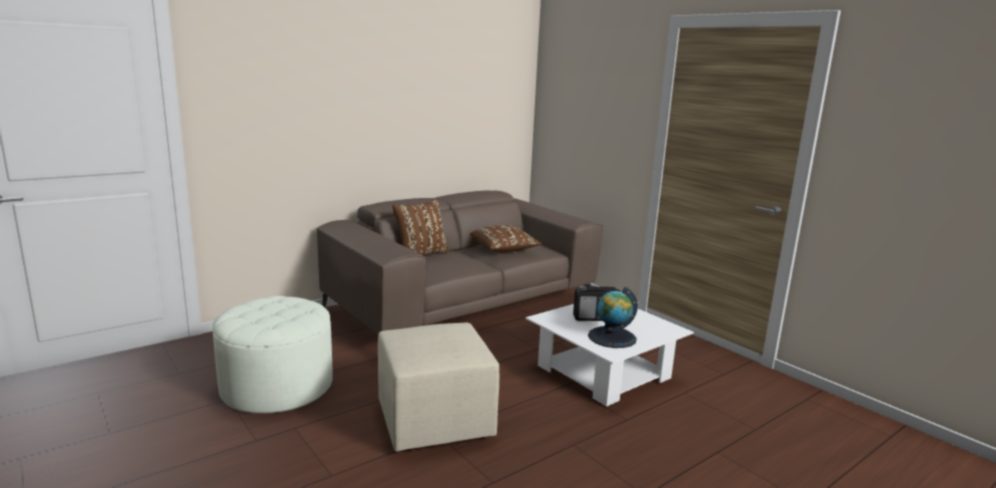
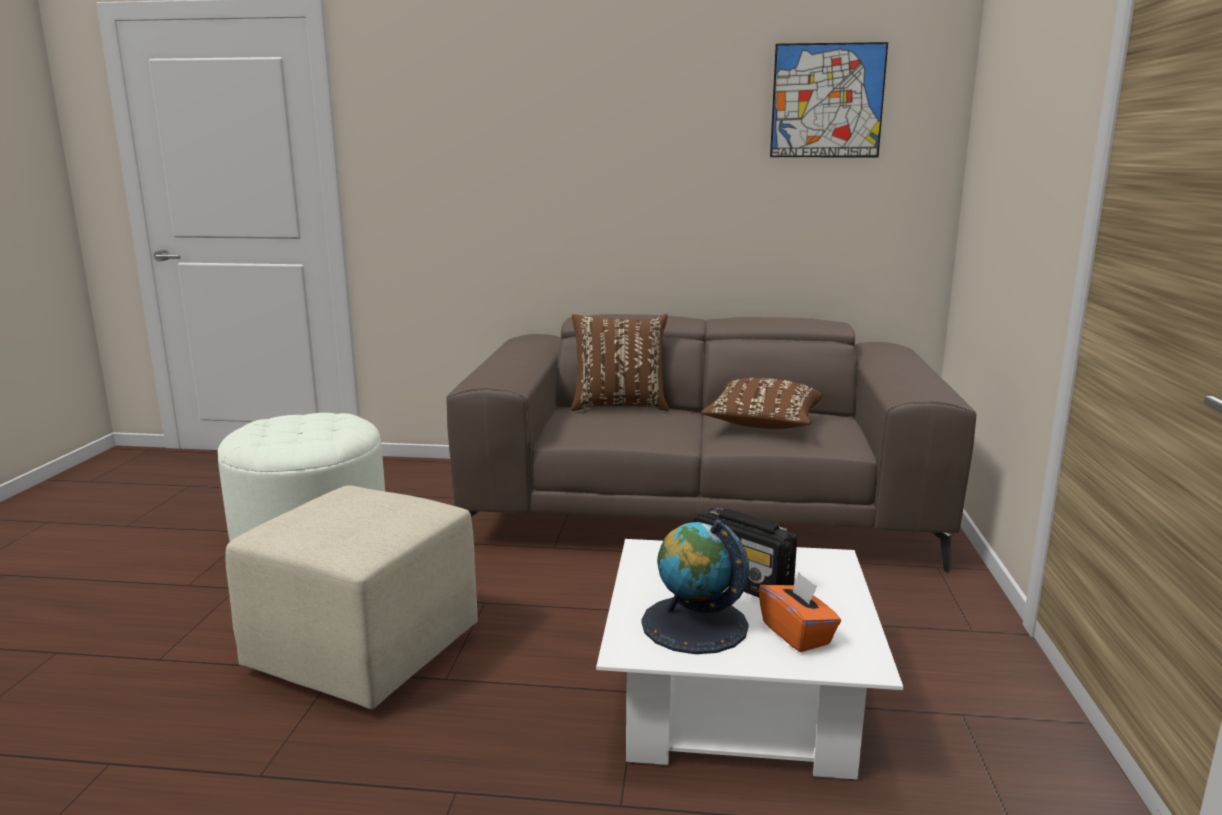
camera: 45 degrees right, 0 degrees up
none -> orange tissue box [758,572,841,652]
none -> picture [770,42,888,157]

